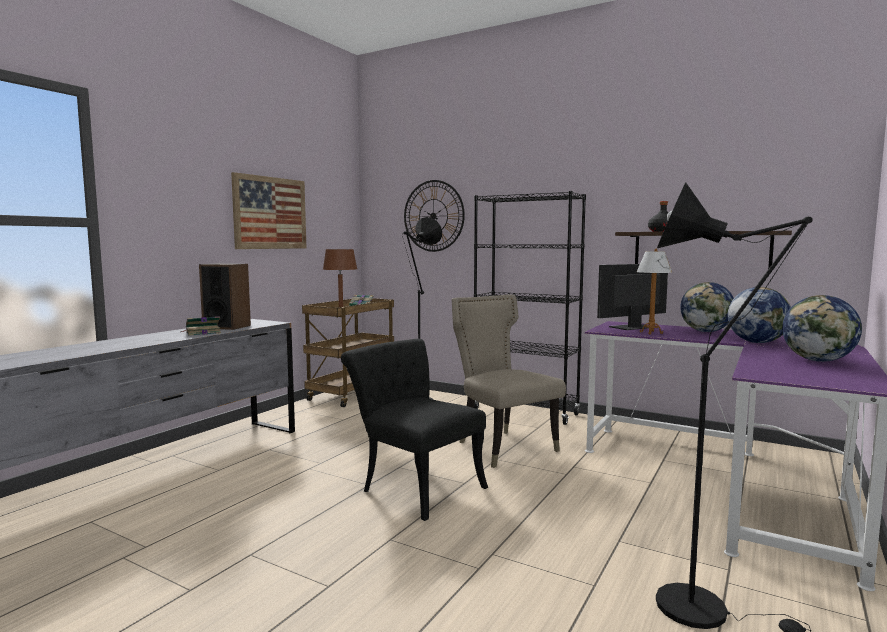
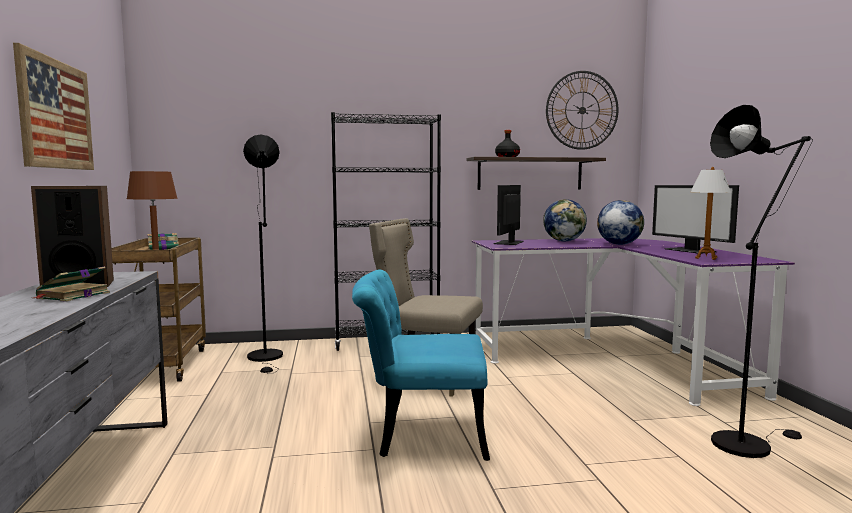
camera: 40 degrees left, 0 degrees up
black chair [341,339,488,521] -> turquoise chair [352,269,490,461]
wall clock [404,180,465,252] -> wall clock moved to [546,71,618,150]
table lamp [636,249,672,334] -> table lamp moved to [691,167,731,260]
globe [782,295,862,362] -> monitor [652,185,739,253]

